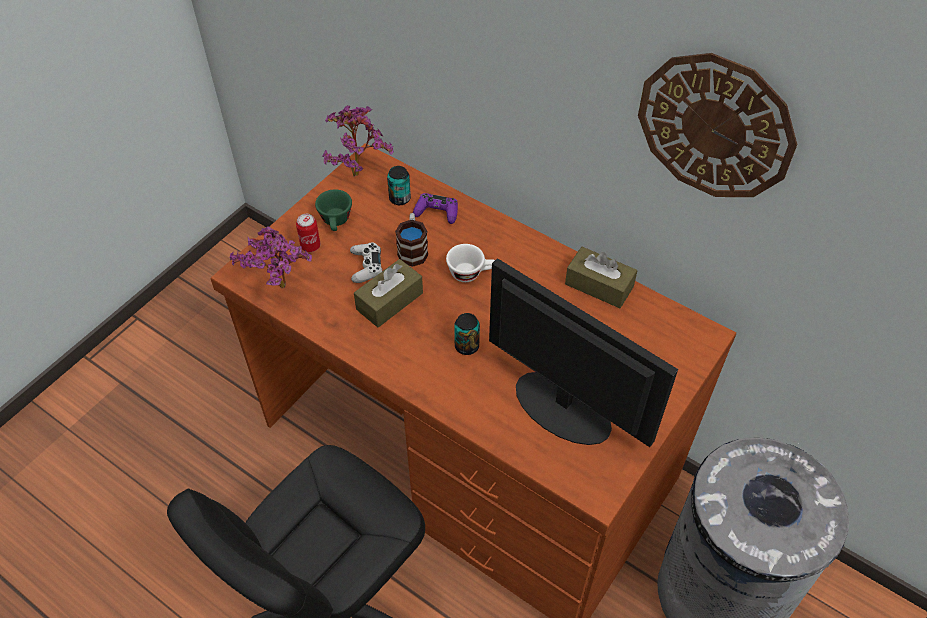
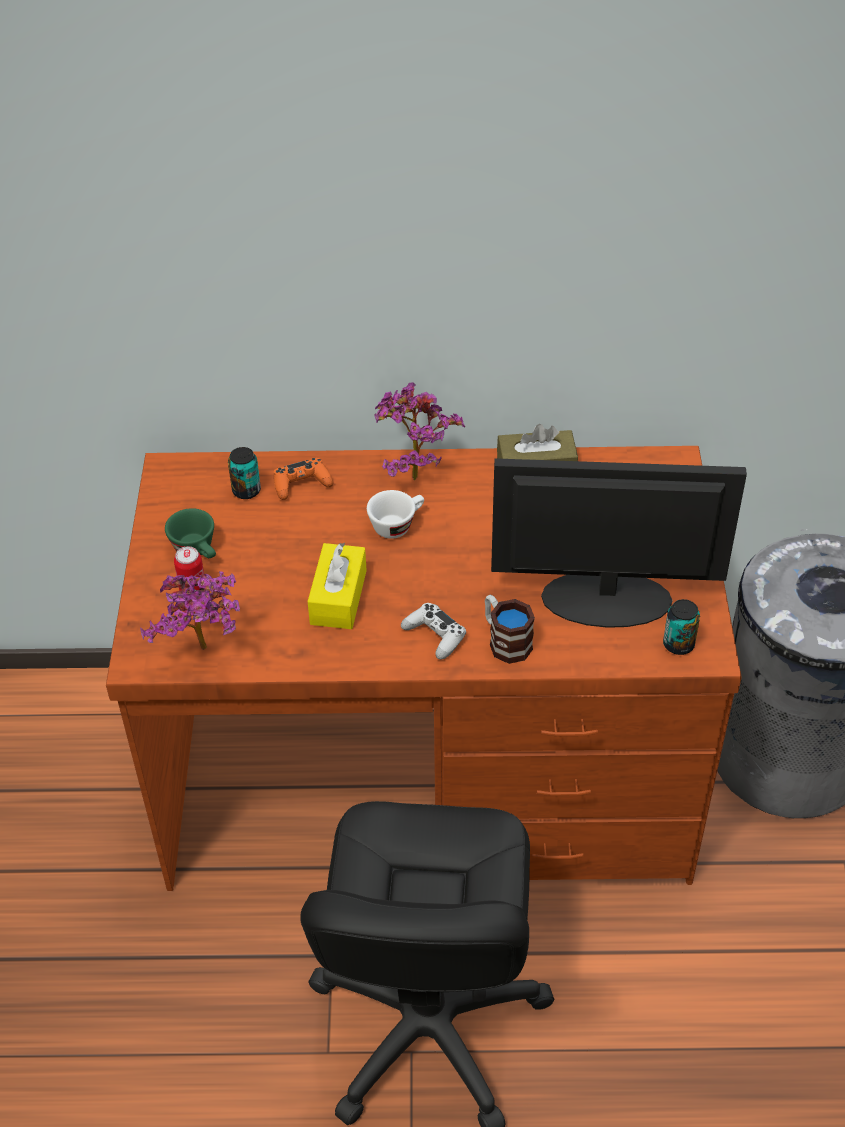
camera: 35 degrees left, 5 degrees down
potted plant [322,106,394,177] -> potted plant moved to [374,382,465,481]
white game controller [350,242,382,283] -> white game controller moved to [401,603,466,660]
brown tissue box [354,259,423,328] -> yellow tissue box [308,543,367,629]
mug [395,213,428,267] -> mug moved to [485,595,535,664]
purple game controller [413,193,458,224] -> orange game controller [274,458,333,500]
can [454,313,480,355] -> can moved to [663,599,700,655]
wall clock [638,53,797,197] -> none

